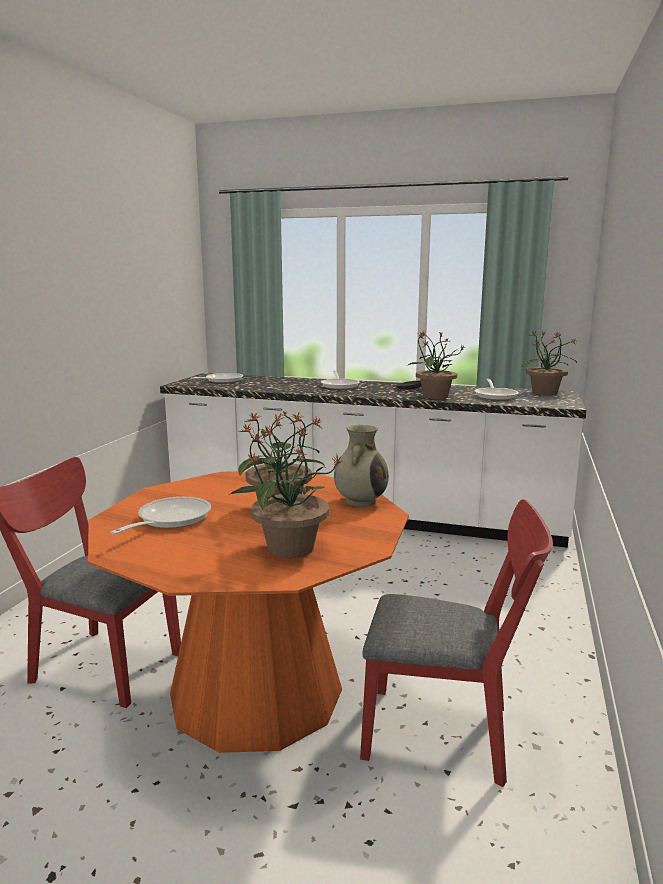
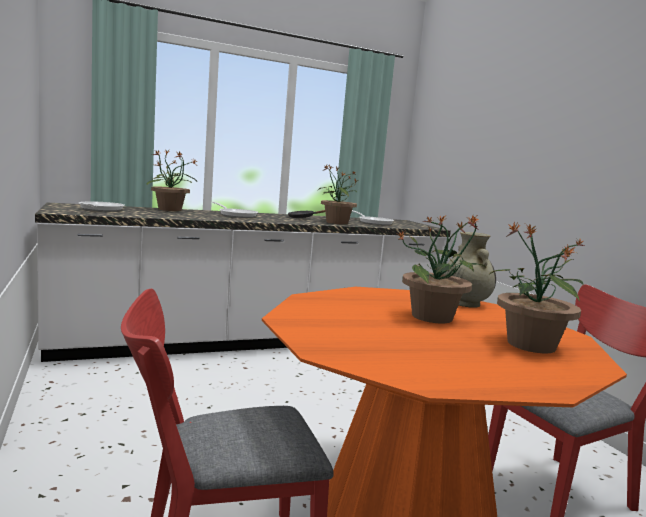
camera: 40 degrees left, 5 degrees down
frying pan [110,497,211,535] -> none
potted plant [522,331,578,395] -> potted plant moved to [147,150,197,211]

